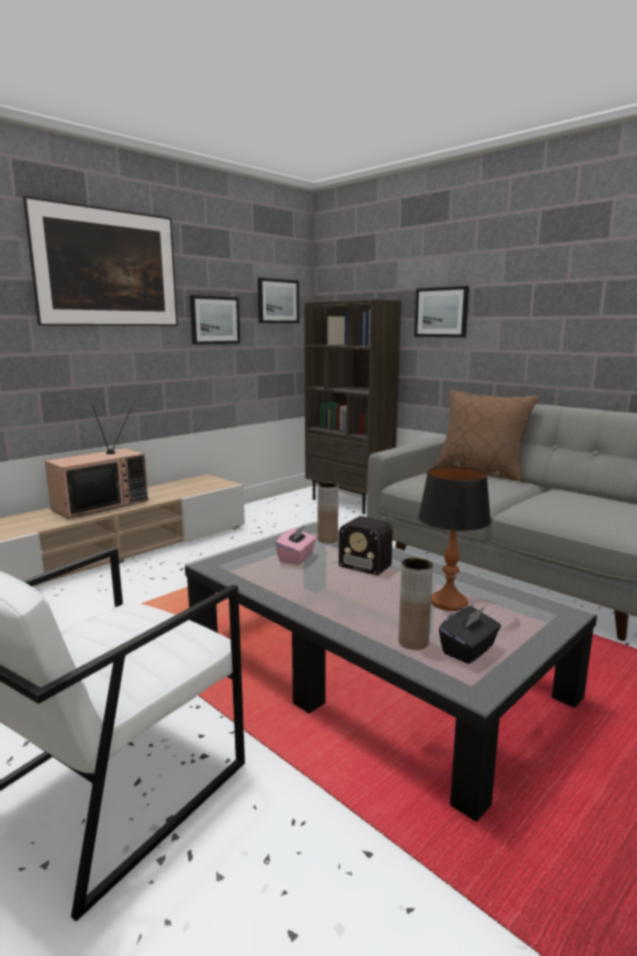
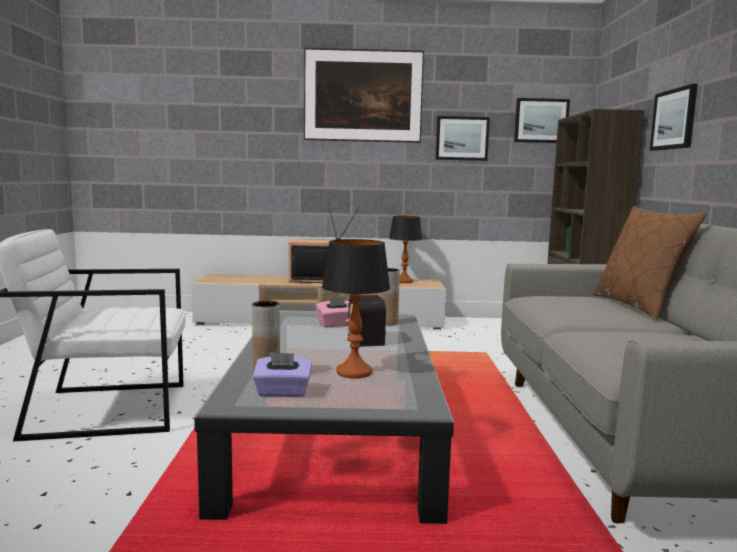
camera: 45 degrees right, 5 degrees down
black tissue box [439,606,501,664] -> purple tissue box [253,352,312,397]
none -> table lamp [389,216,422,283]

